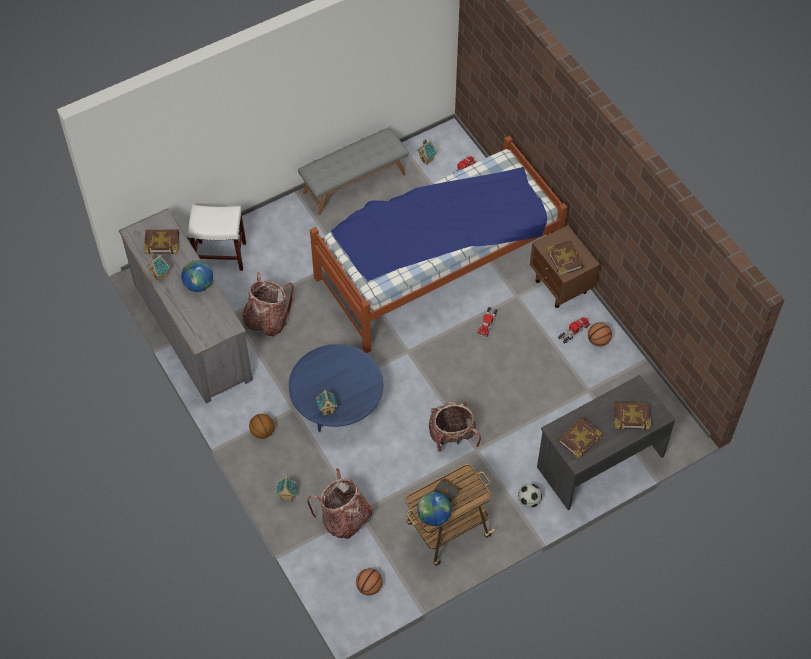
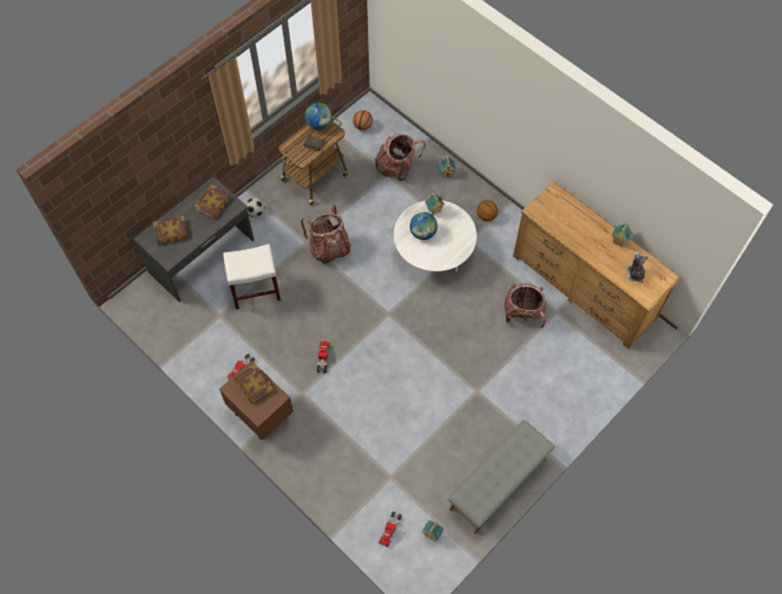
camera: 165 degrees right, 5 degrees up
grey dresser [119,208,253,403] -> brown dresser [513,181,681,349]
book [143,229,179,254] -> plush toy [625,252,649,283]
globe [181,260,213,292] -> globe moved to [410,212,438,240]
white stool [188,205,246,271] -> white stool moved to [223,244,281,310]
blue coffee table [289,344,383,432] -> white coffee table [394,200,477,272]
bed [310,136,568,353] -> none
basketball [588,323,612,347] -> none

